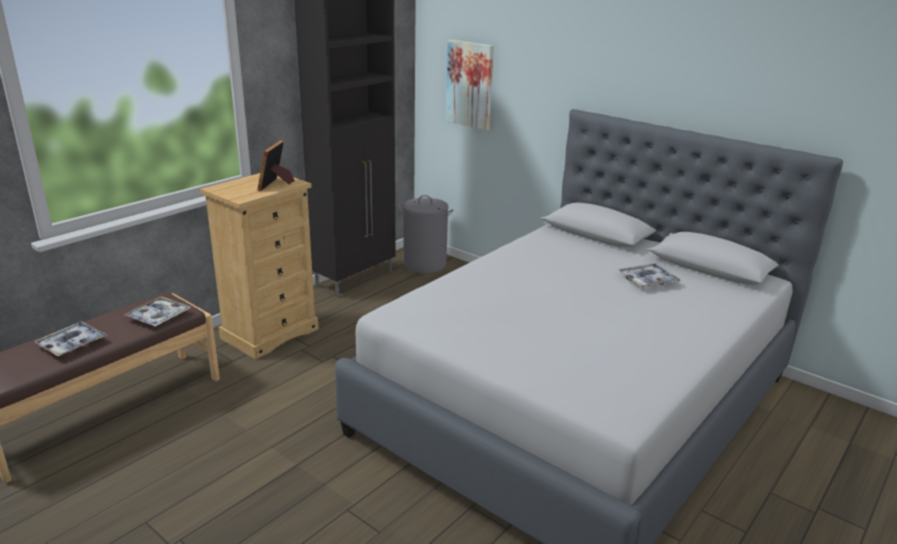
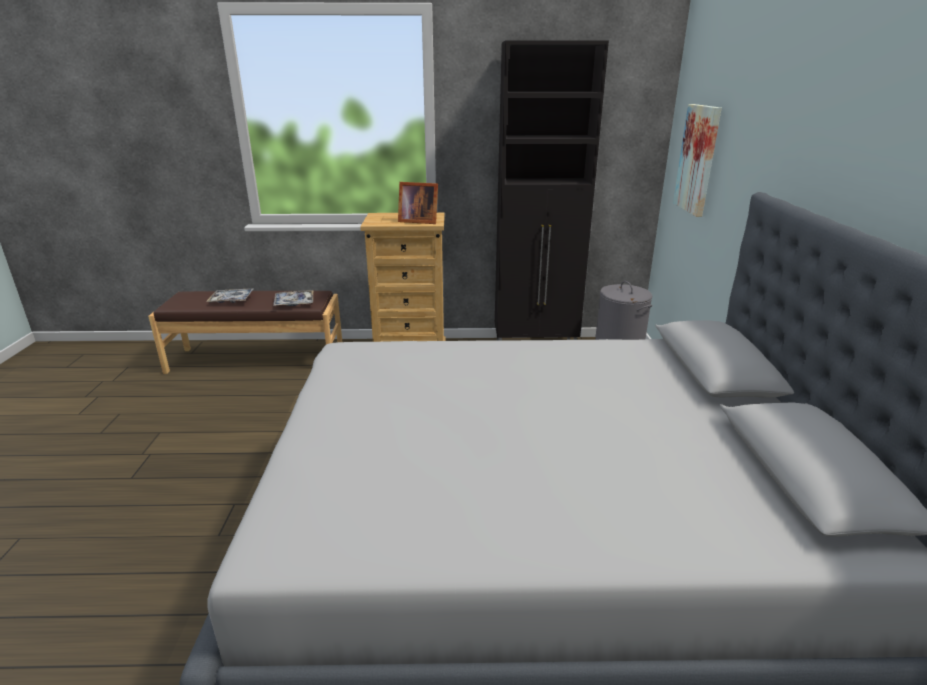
camera: 50 degrees right, 0 degrees up
picture frame [257,140,295,191] -> picture frame turned 135 degrees counterclockwise [398,182,438,224]
tray [617,263,681,287] -> none

